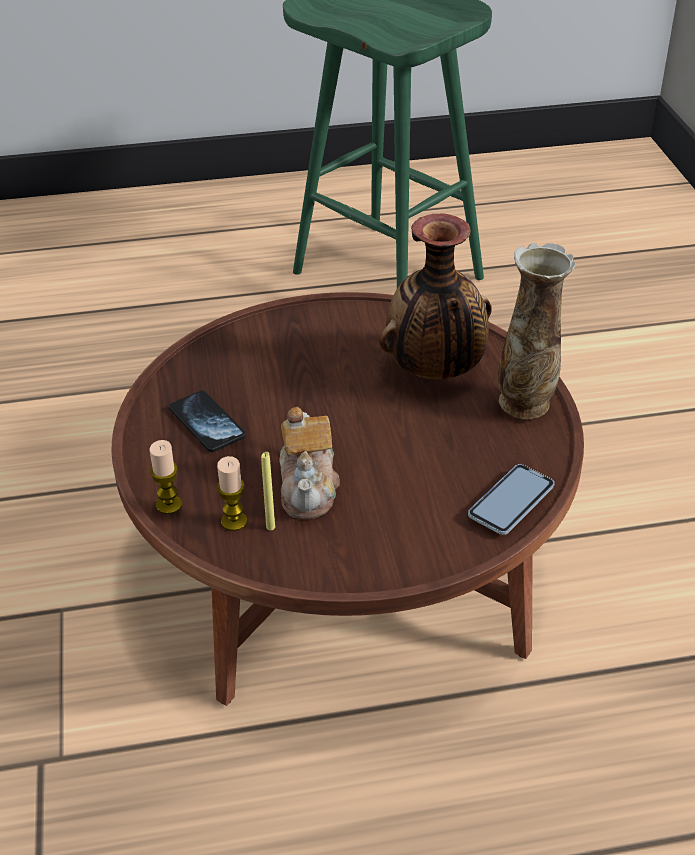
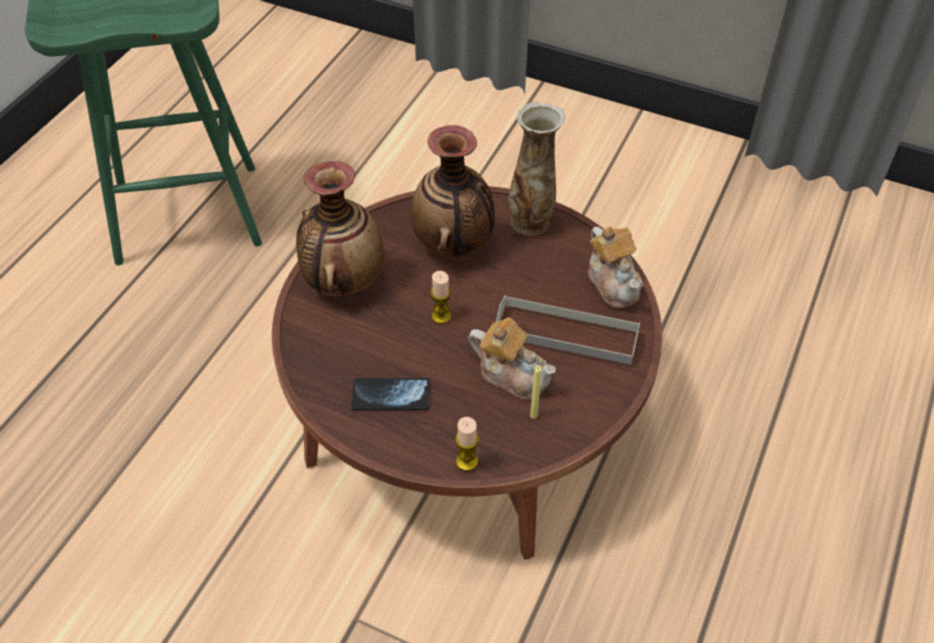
camera: 55 degrees left, 10 degrees up
candle [217,456,248,531] -> candle moved to [430,271,451,324]
phone [468,464,555,535] -> teapot [588,226,643,308]
none -> vase [296,161,384,297]
none -> grey tray [496,295,640,365]

